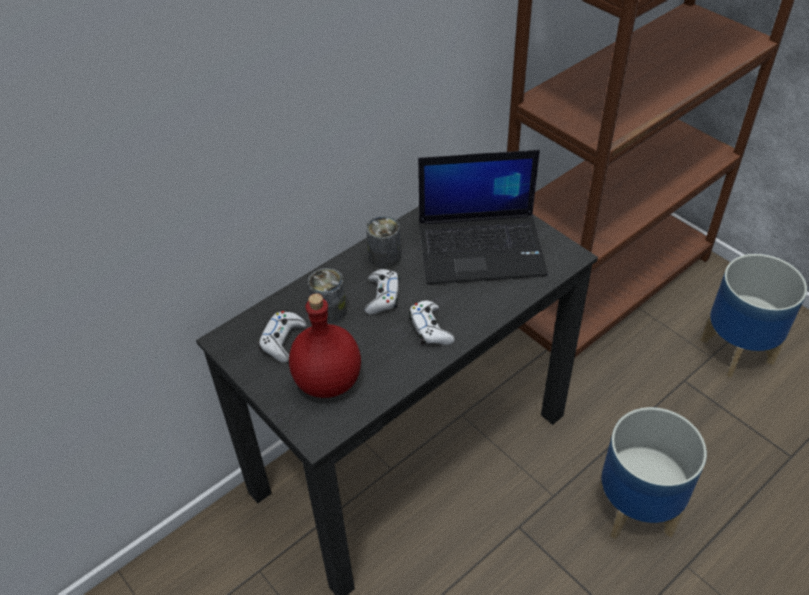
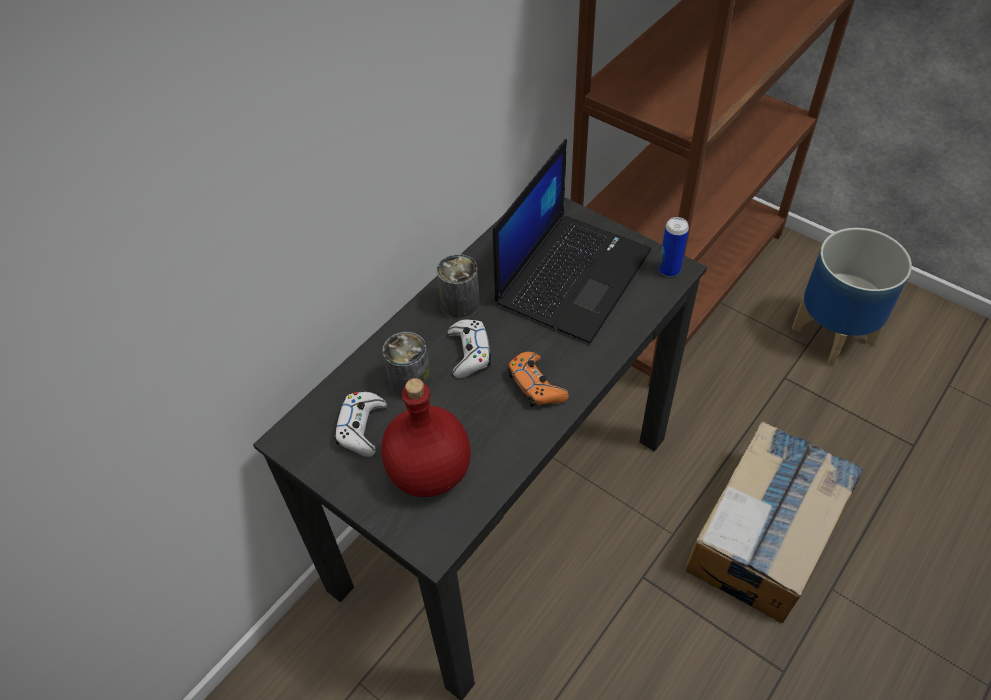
camera: 10 degrees left, 5 degrees up
white game controller [409,301,455,345] -> orange game controller [508,352,569,408]
laptop [418,150,548,285] -> laptop turned 45 degrees counterclockwise [493,139,651,343]
planter [600,407,707,539] -> cardboard box [685,421,863,623]
none -> can [659,217,689,277]

